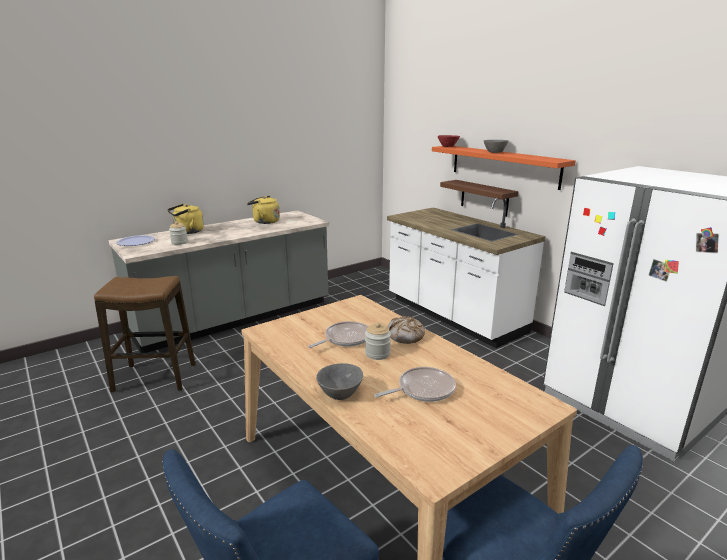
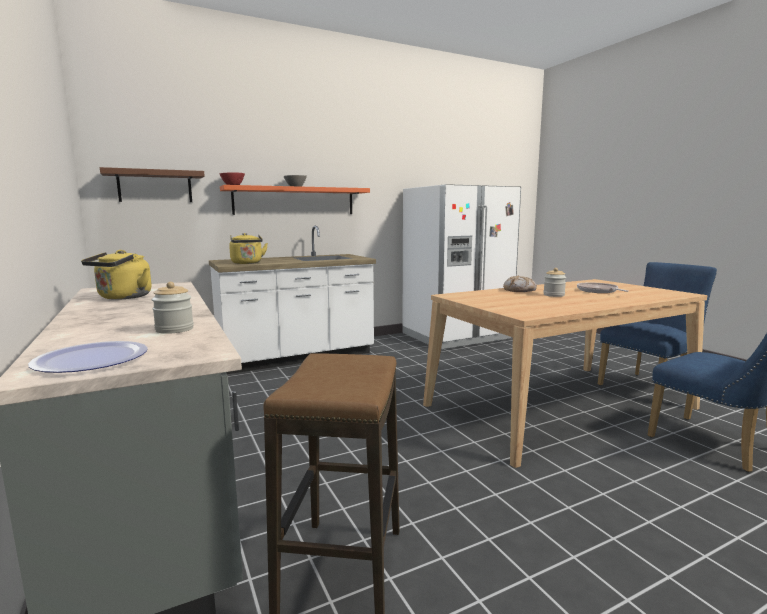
camera: 80 degrees left, 10 degrees down
yellow kettle [167,204,204,234] -> yellow kettle moved to [229,233,268,264]
frying pan [308,321,368,348] -> none
grey bowl [316,363,363,400] -> none
brown shelf [440,180,519,217] -> brown shelf moved to [100,167,205,202]

